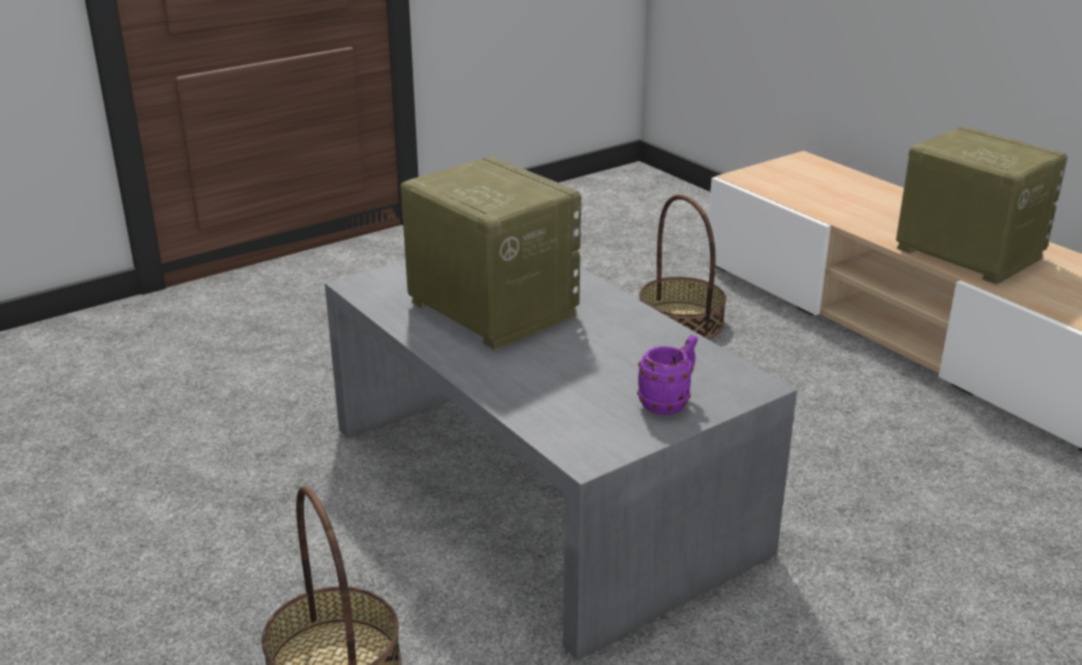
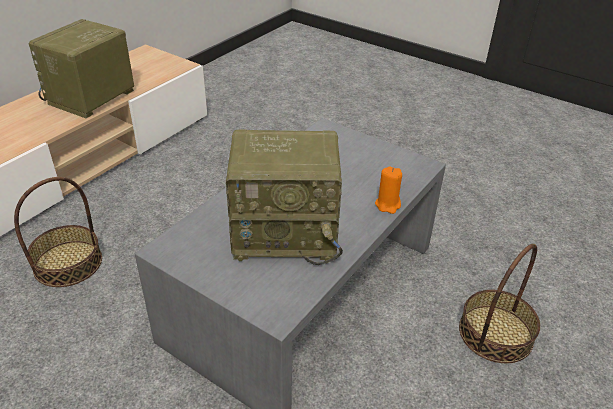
camera: 110 degrees left, 10 degrees up
radio [400,156,581,351] -> radio turned 120 degrees counterclockwise [226,129,343,265]
purple mug [637,335,698,415] -> none
none -> orange candle [375,167,402,214]

